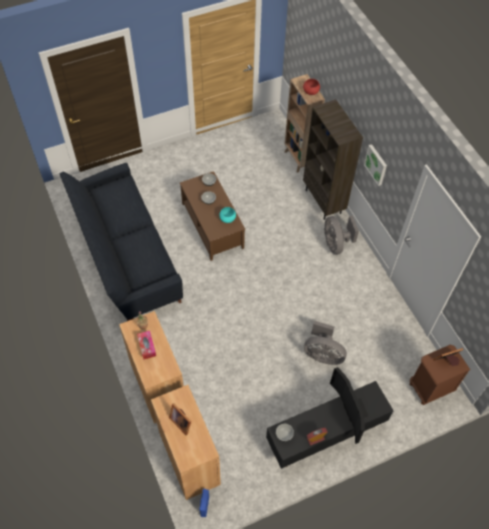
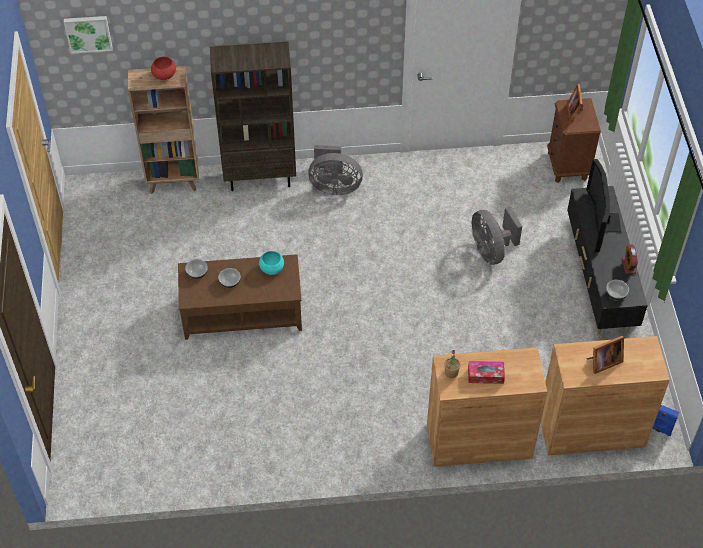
camera: 70 degrees left, 5 degrees down
black sofa [59,163,183,321] -> none
grey fan [304,320,347,365] -> grey fan turned 120 degrees clockwise [472,207,522,265]
television [330,367,369,444] -> television turned 90 degrees clockwise [586,159,621,253]
picture [364,144,387,186] -> picture moved to [64,16,113,54]

